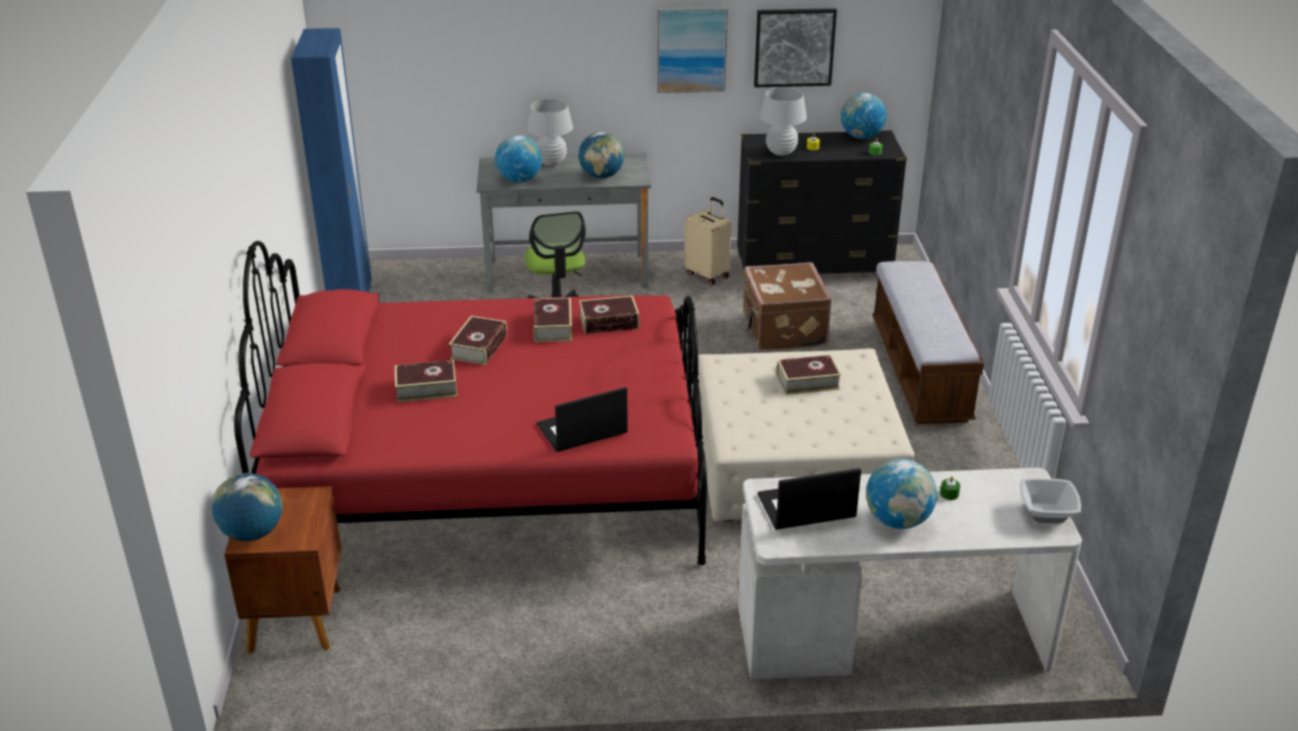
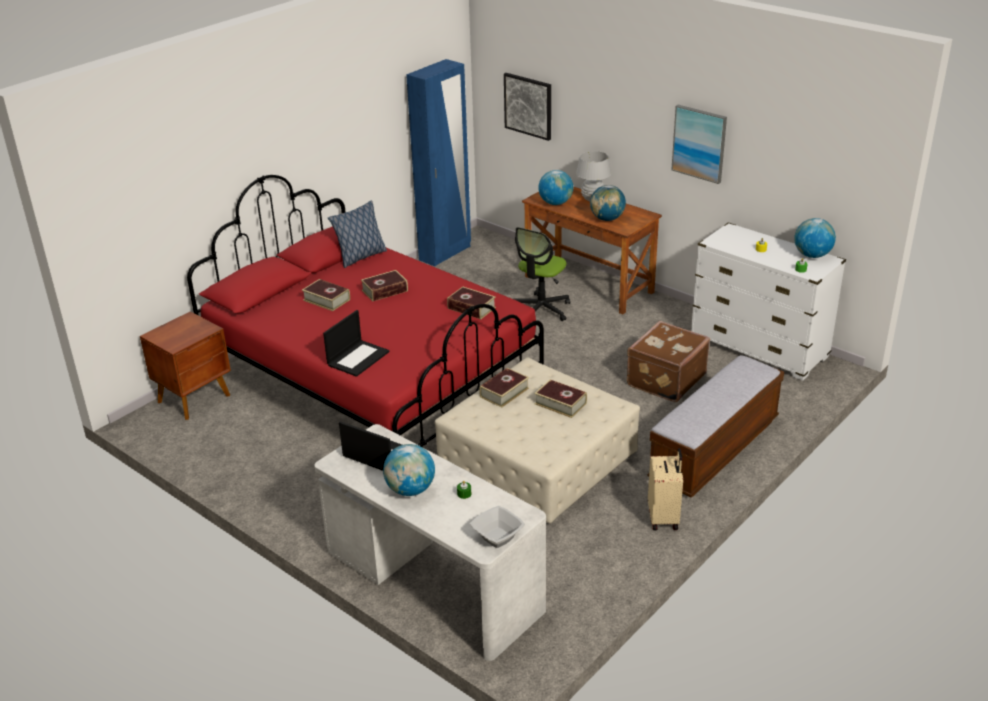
camera: 45 degrees right, 0 degrees up
globe [212,473,283,541] -> none
grey desk [476,153,651,293] -> brown desk [522,187,662,314]
book [533,298,572,342] -> book moved to [479,368,529,408]
laptop [537,387,628,452] -> laptop turned 105 degrees clockwise [323,310,390,377]
beige suitcase [684,197,731,285] -> beige suitcase moved to [648,448,683,530]
black dresser [737,130,907,274] -> white dresser [691,223,846,381]
picture [754,8,837,87] -> picture moved to [504,73,551,141]
white table lamp [760,87,807,156] -> none
none -> pillow [328,201,387,268]

